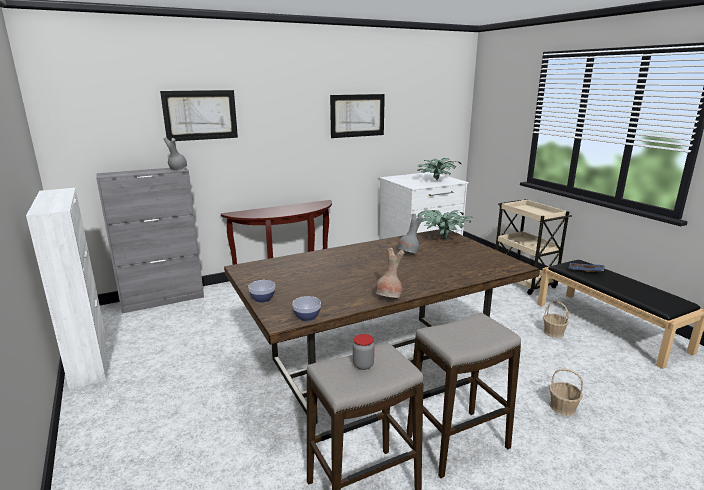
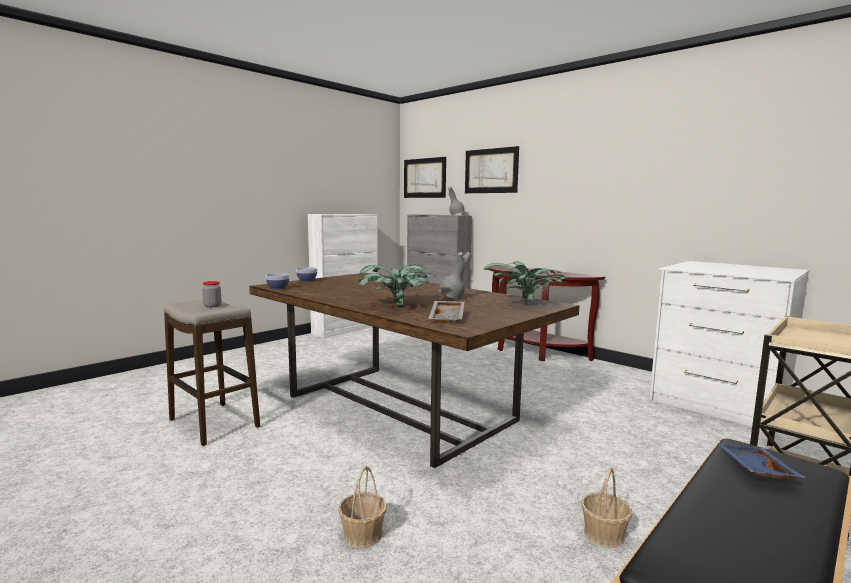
camera: 70 degrees right, 10 degrees down
picture [330,94,385,138] -> picture moved to [404,157,446,198]
brown vase [375,248,404,298] -> none
stool [407,313,521,478] -> none
potted plant [417,158,461,180] -> potted plant moved to [358,265,436,306]
none -> grey tray [428,301,465,323]

